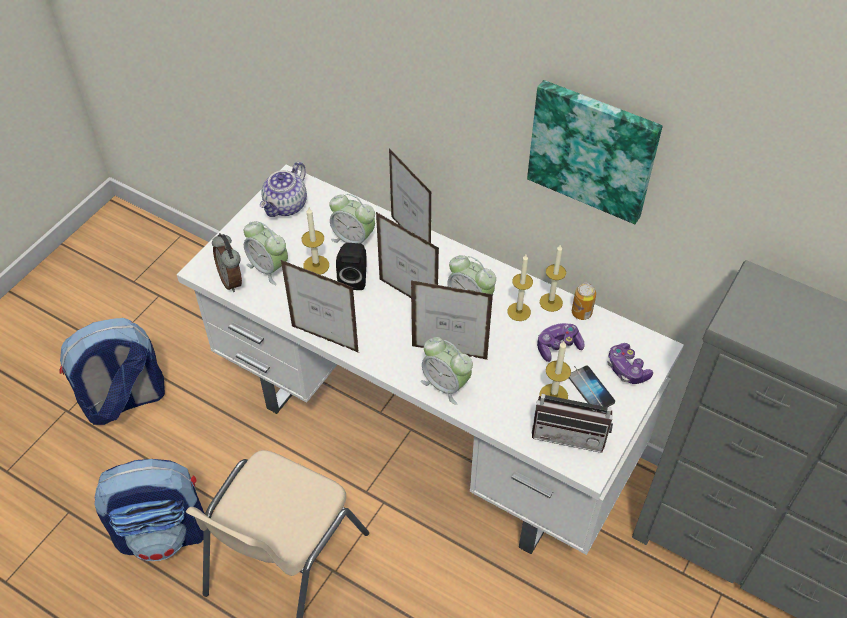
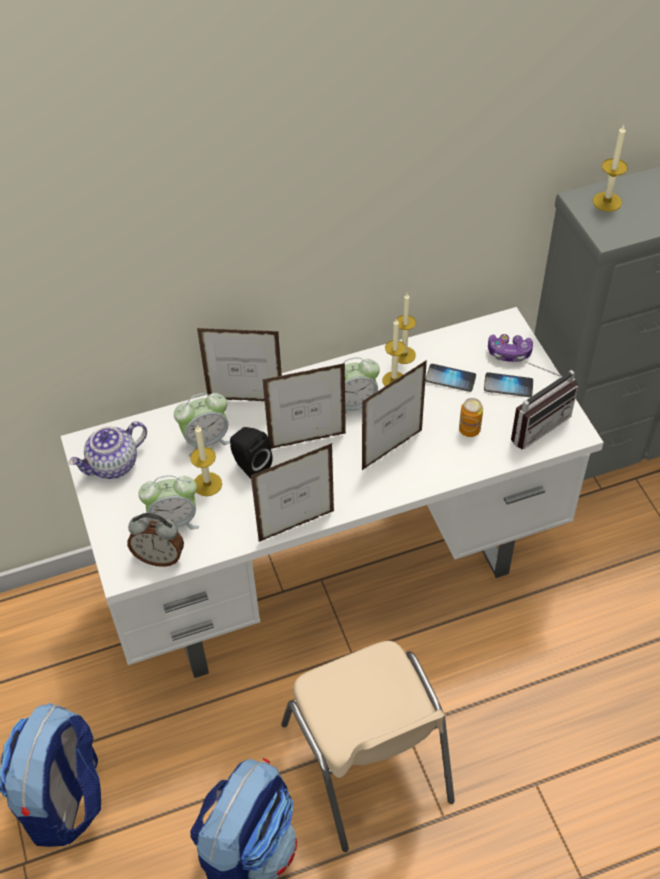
camera: 50 degrees left, 0 degrees up
teapot [260,162,307,217] -> teapot turned 75 degrees clockwise [68,421,147,479]
alarm clock [421,337,473,405] -> none
picture [527,80,663,224] -> none
game controller [537,323,585,362] -> phone [425,364,476,392]
candle [539,341,571,399] -> candle moved to [593,125,628,212]
can [572,283,596,320] -> can moved to [459,398,483,437]

